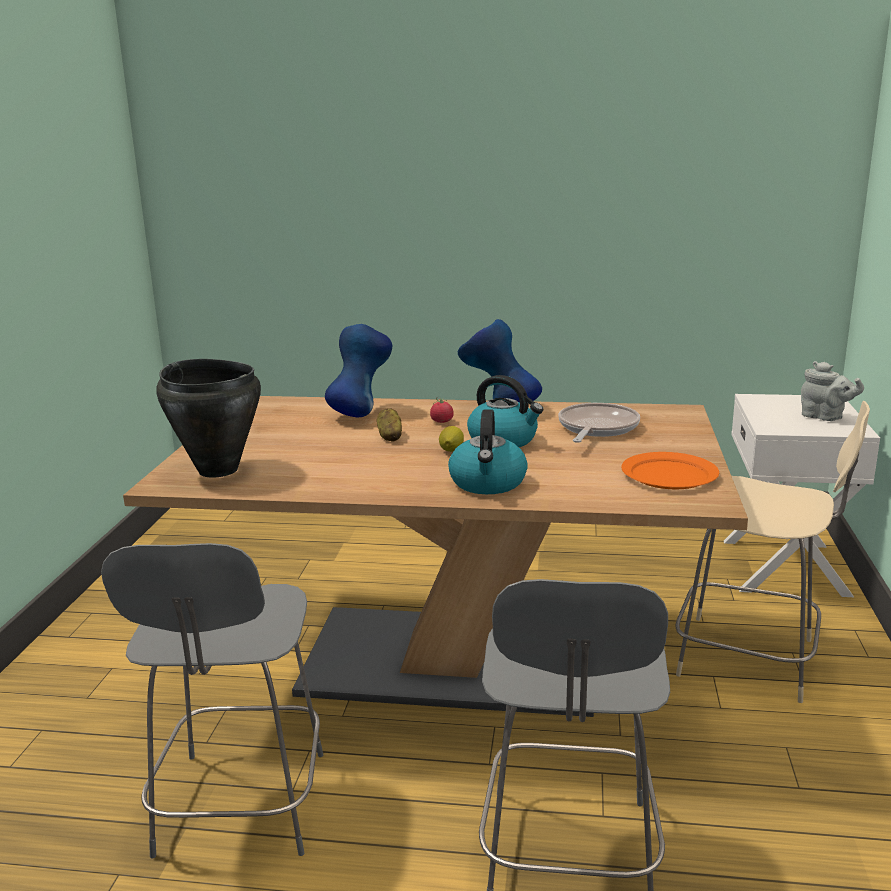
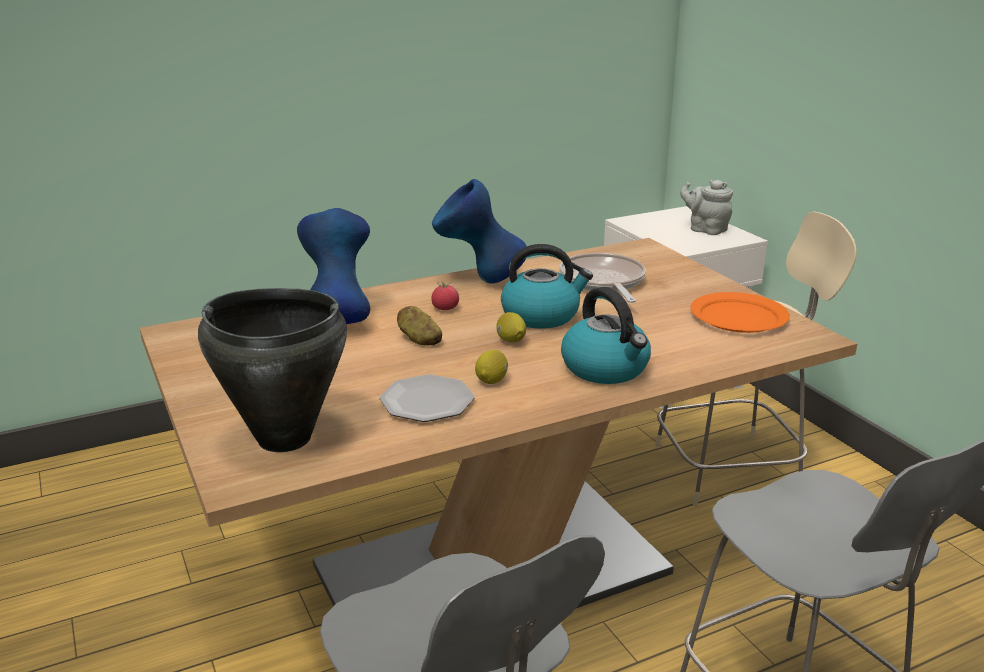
camera: 35 degrees left, 5 degrees up
grey teapot [801,361,864,421] -> grey teapot turned 150 degrees counterclockwise [680,180,733,235]
none -> plate [379,374,475,422]
none -> lemon [475,350,508,384]

